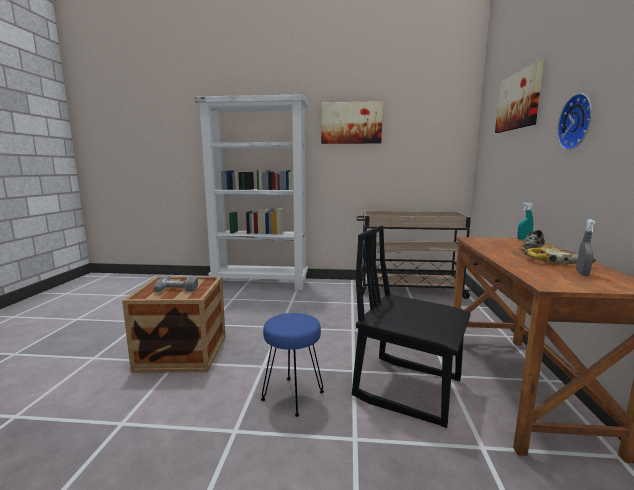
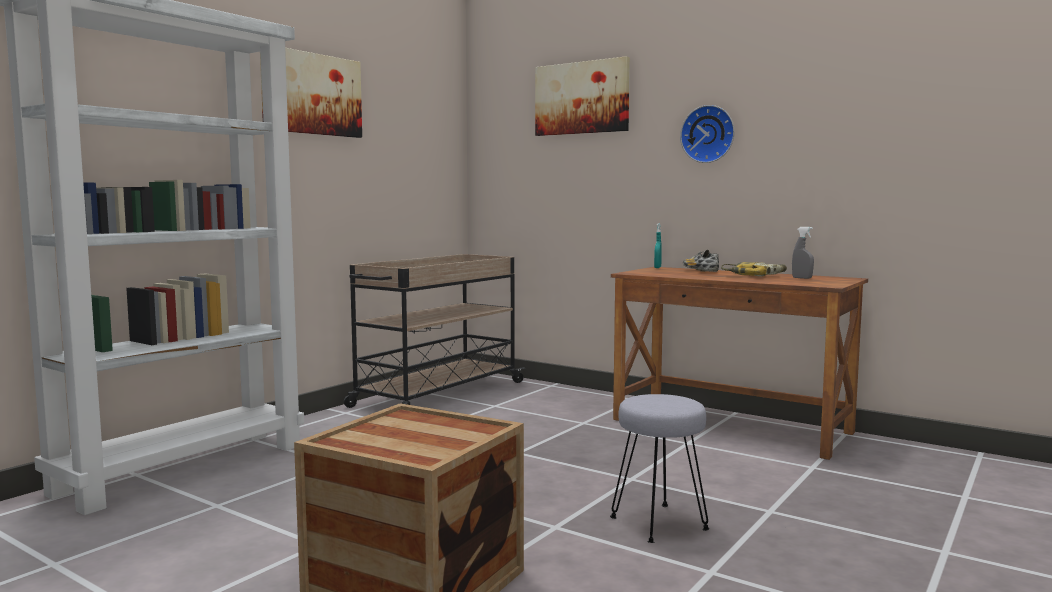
camera: 60 degrees left, 5 degrees down
power drill [153,276,198,292] -> none
blue stool [261,313,324,417] -> grey stool [610,394,709,543]
black chair [352,225,471,428] -> none

